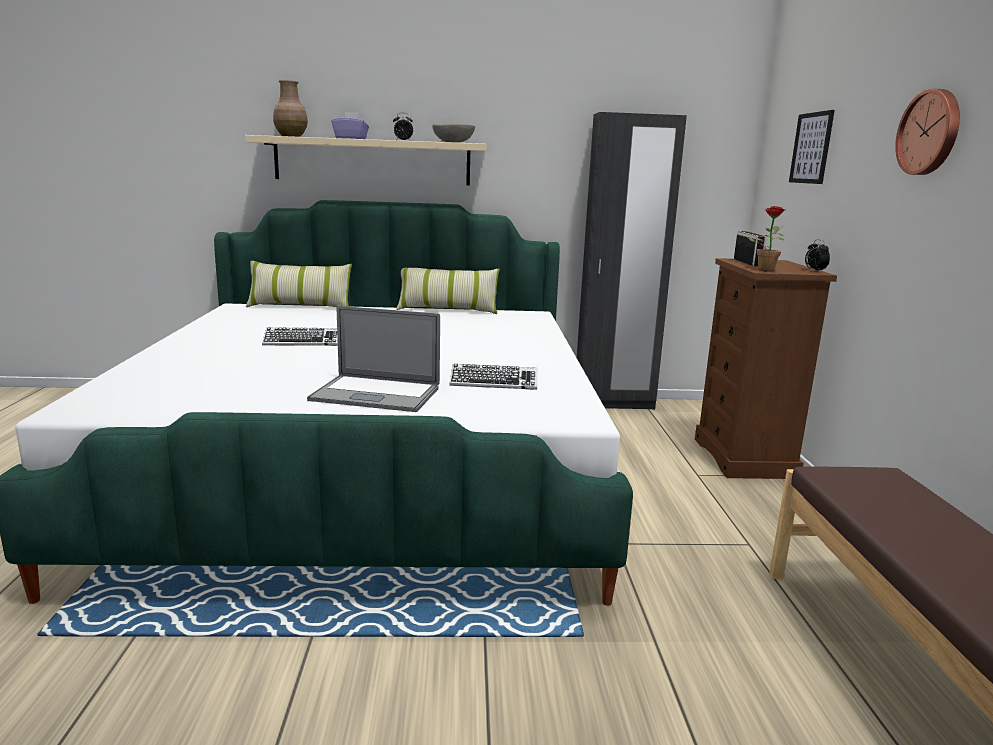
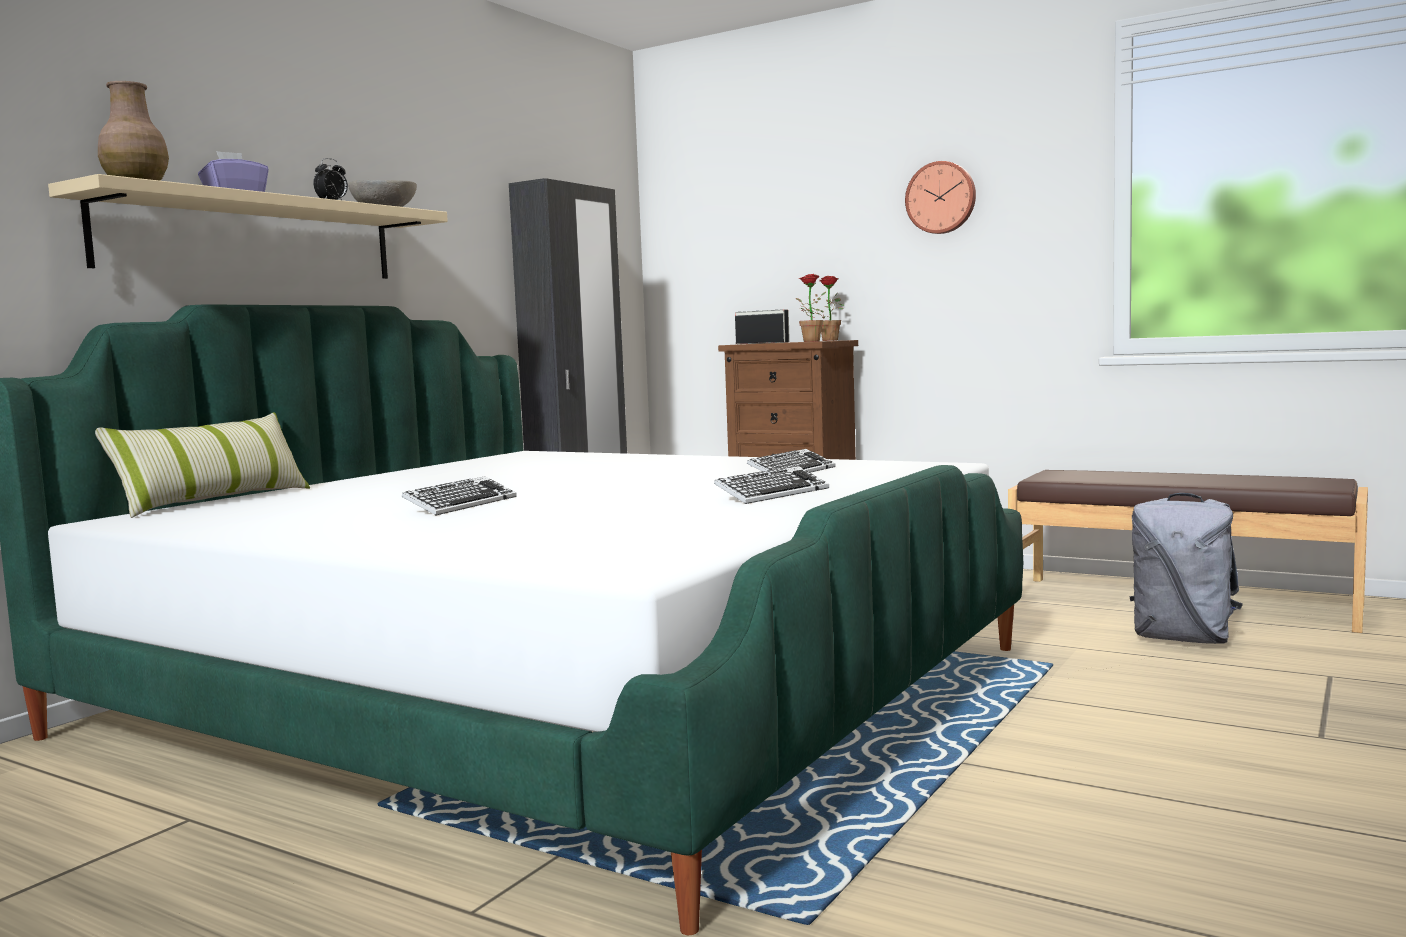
camera: 55 degrees left, 10 degrees down
laptop [307,306,440,412] -> keyboard [714,466,829,504]
pillow [396,268,500,314] -> none
picture [789,110,835,184] -> none
alarm clock [805,239,830,271] -> potted plant [806,276,845,341]
none -> grey backpack [1130,493,1243,644]

